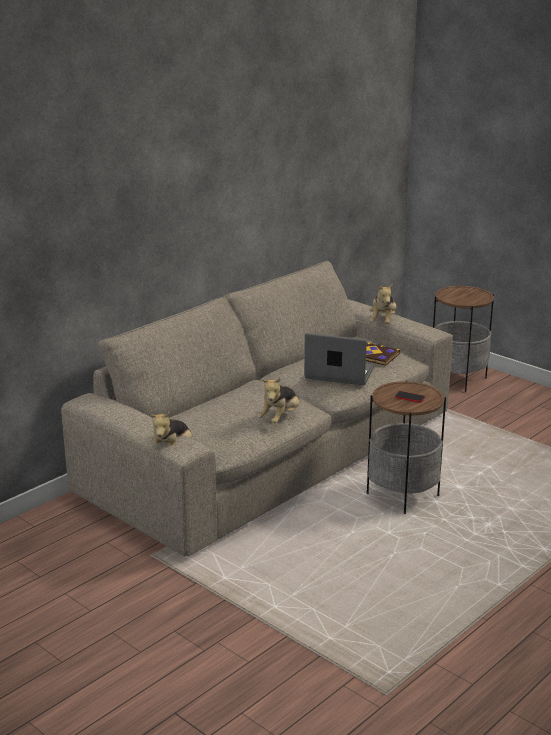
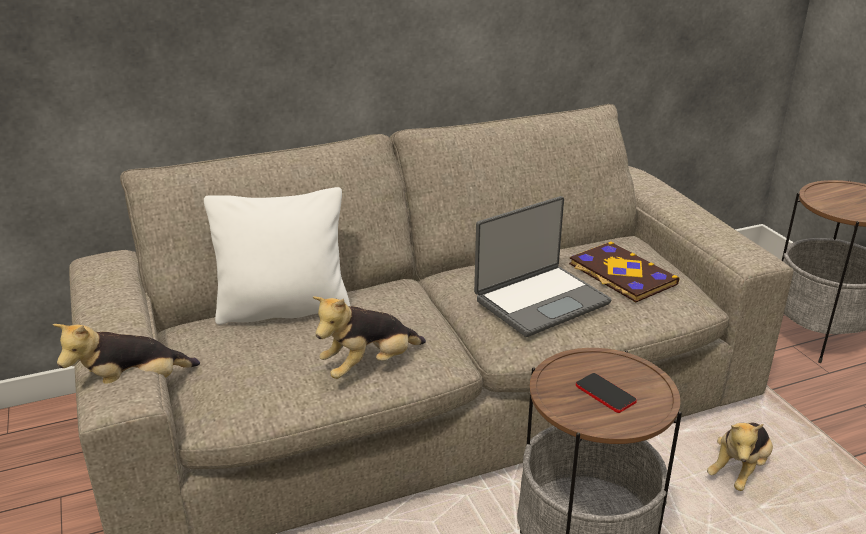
camera: 25 degrees right, 5 degrees up
laptop [304,333,374,385] -> laptop turned 105 degrees clockwise [474,196,612,337]
plush toy [369,283,396,324] -> plush toy moved to [707,423,773,491]
none -> white pillow [204,187,350,325]

